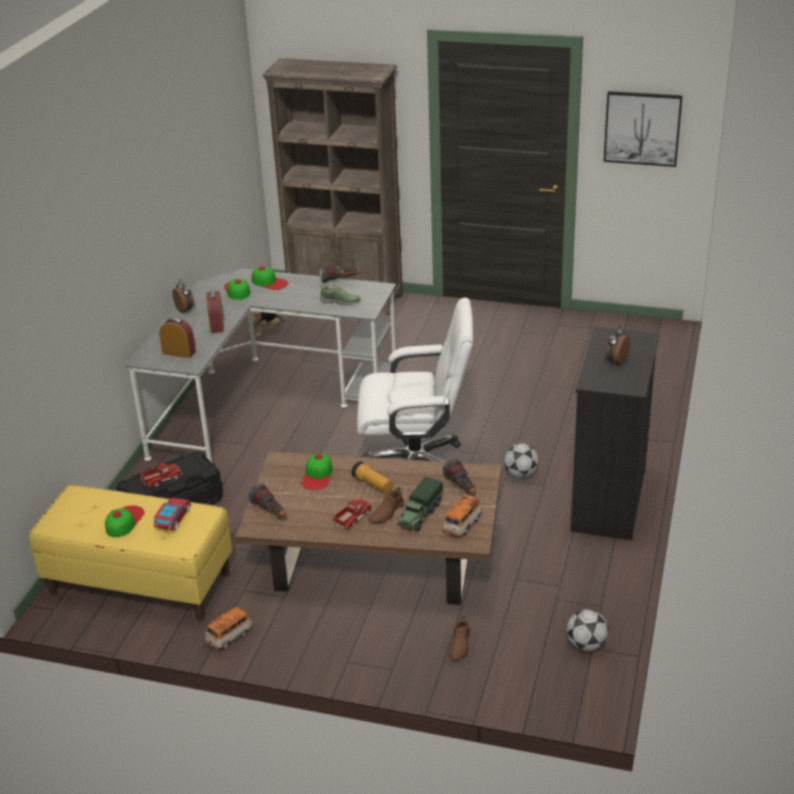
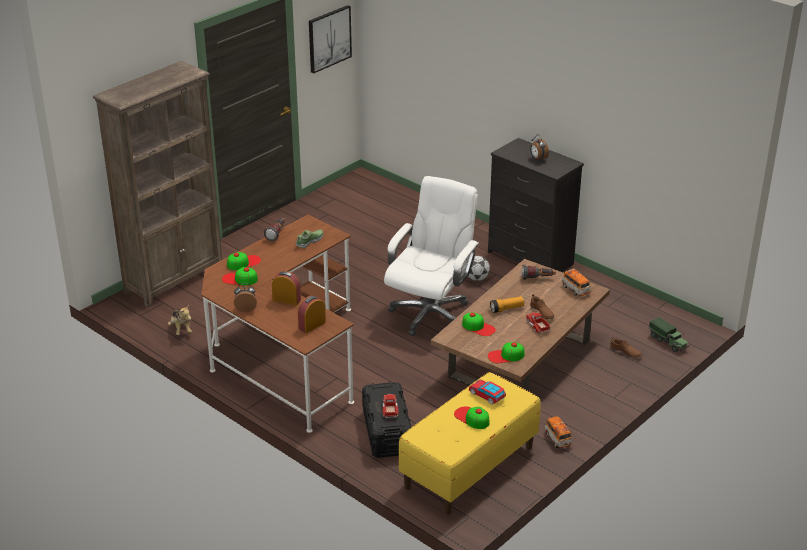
camera: 65 degrees left, 0 degrees up
grey desk [125,269,397,462] -> brown desk [201,215,354,433]
flashlight [249,484,286,518] -> cap [488,342,525,363]
toy truck [397,477,443,531] -> toy truck moved to [649,317,689,352]
football [567,609,608,651] -> none

